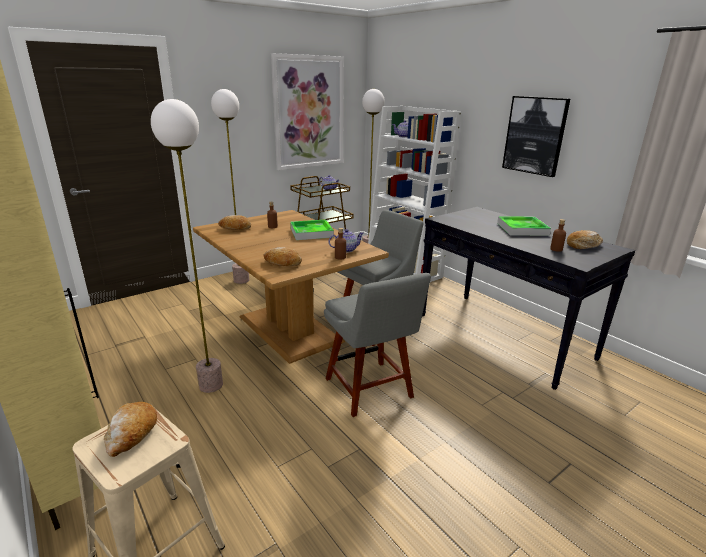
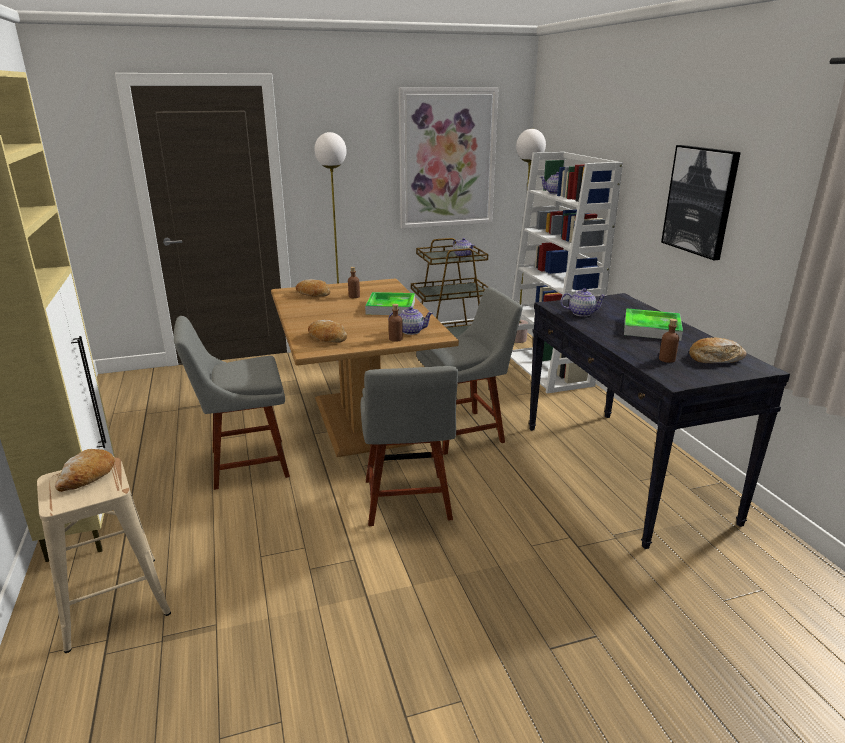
camera: 20 degrees right, 0 degrees up
floor lamp [151,99,223,393] -> grey chair [174,316,290,490]
none -> teapot [560,288,607,317]

